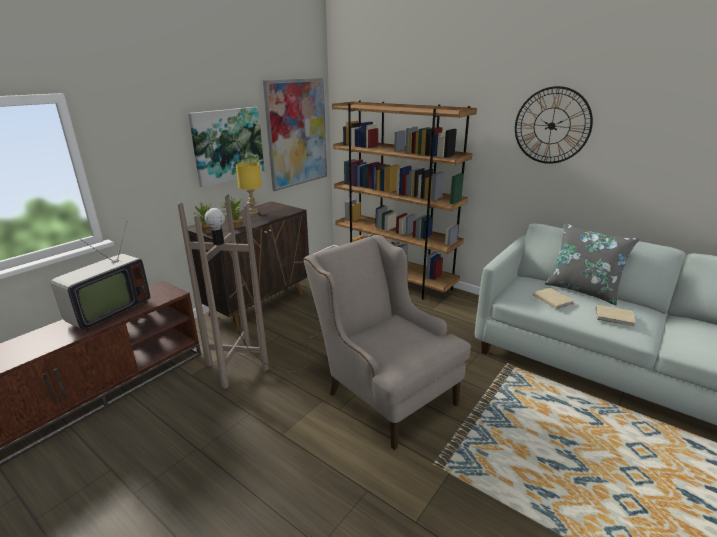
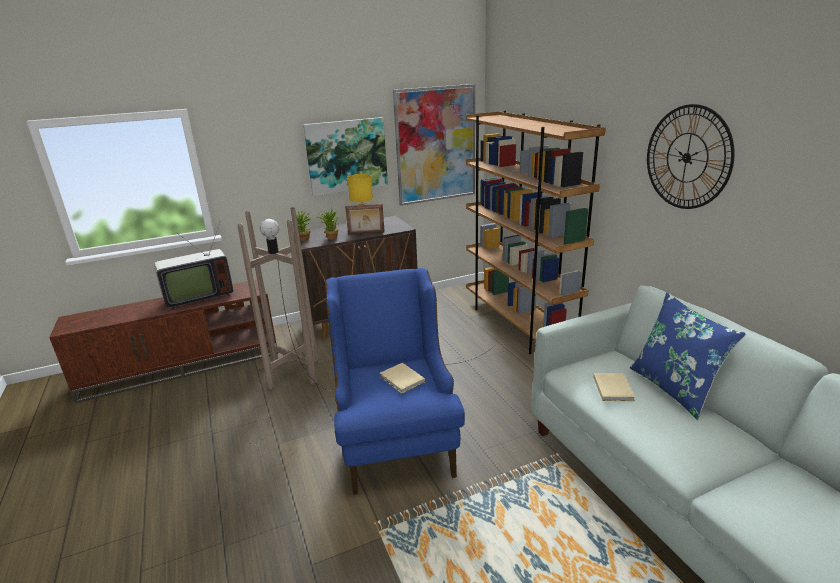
camera: 30 degrees right, 0 degrees up
beige armchair [303,235,471,450] -> blue armchair [325,268,465,495]
grey pillow [545,223,639,306] -> blue pillow [630,292,746,420]
beige book [596,305,636,327] -> beige book moved to [380,363,425,394]
none -> picture frame [345,204,385,235]

